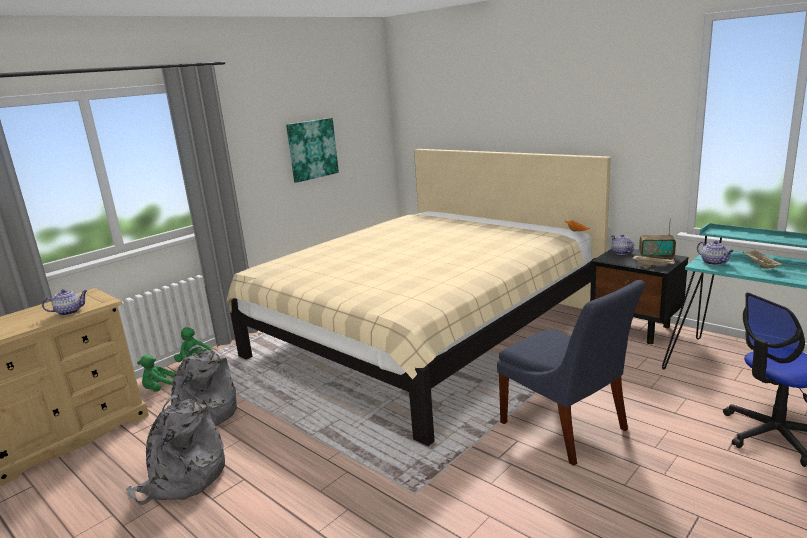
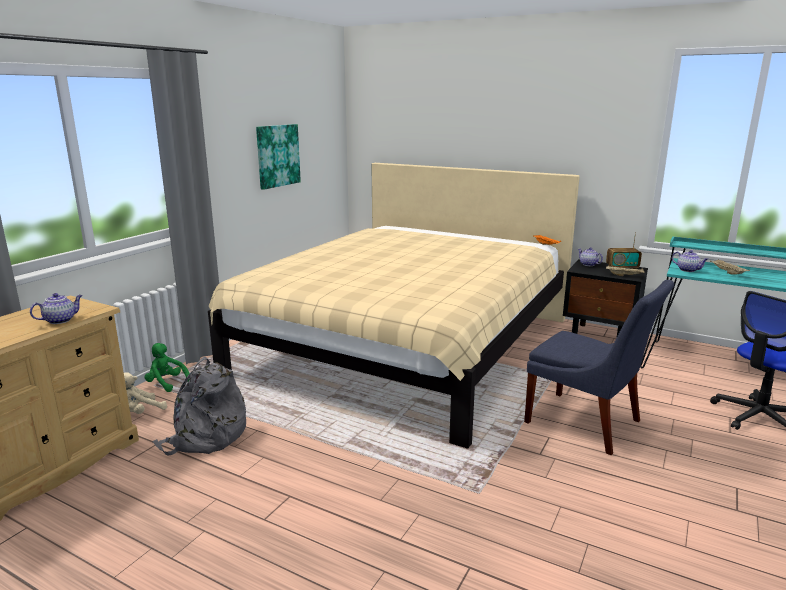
camera: 15 degrees left, 0 degrees up
grey backpack [126,395,225,505] -> none
green plush toy [137,355,176,392] -> beige plush toy [124,372,167,414]

